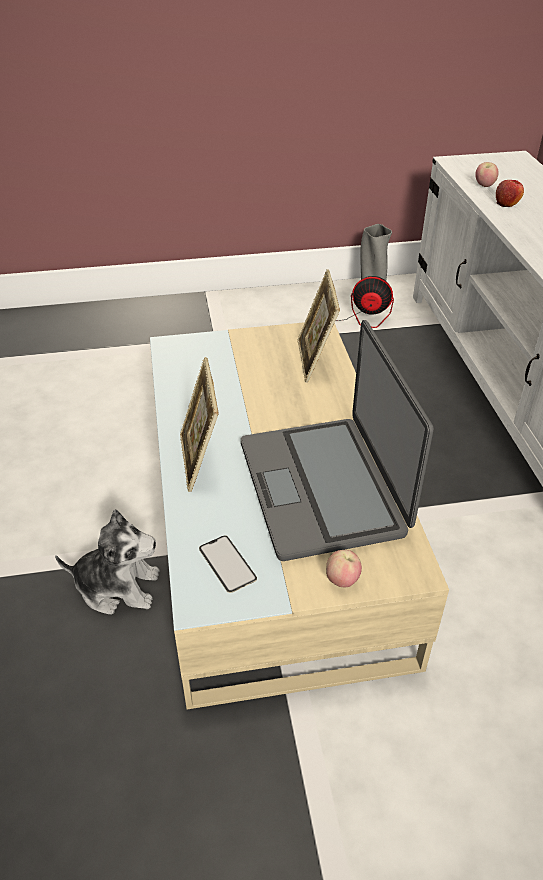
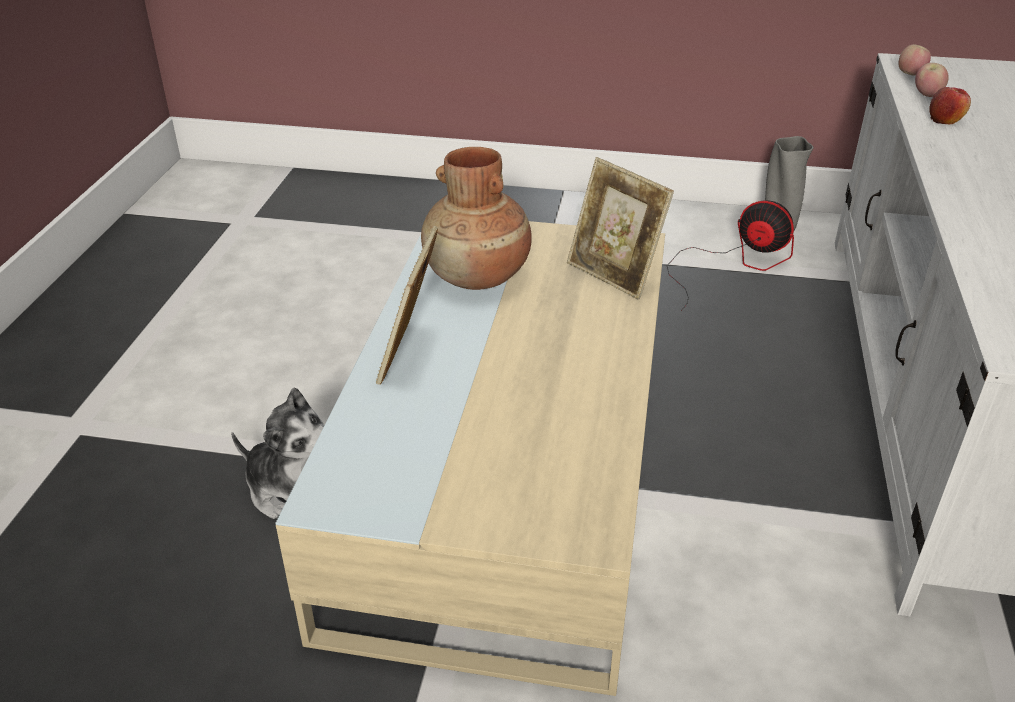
camera: 20 degrees right, 5 degrees down
phone [199,535,257,593] -> none
laptop [241,320,434,561] -> none
picture frame [297,269,340,382] -> picture frame turned 60 degrees counterclockwise [567,157,674,300]
apple [326,550,362,587] -> apple moved to [898,44,931,75]
none -> brown vase [421,147,532,290]

